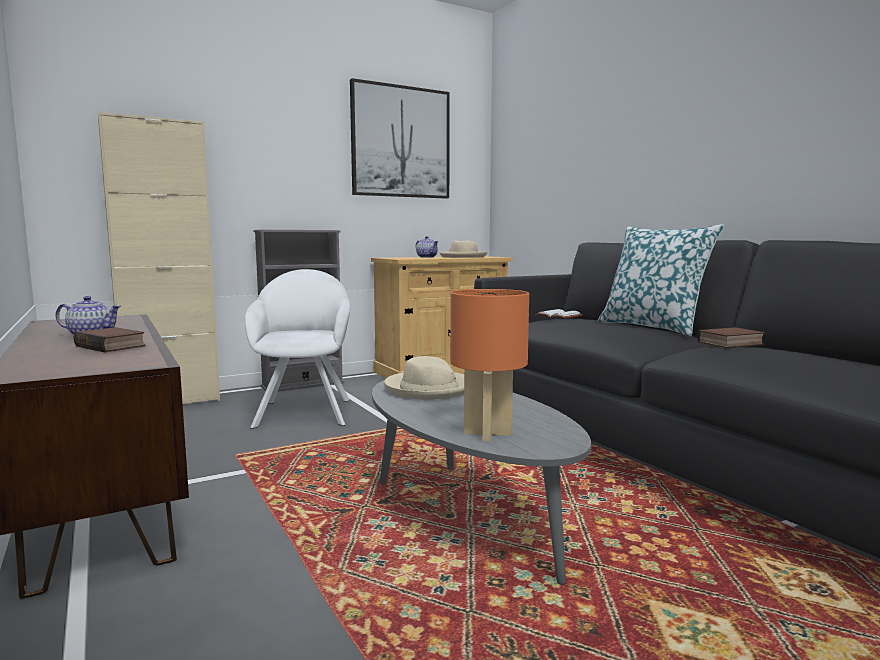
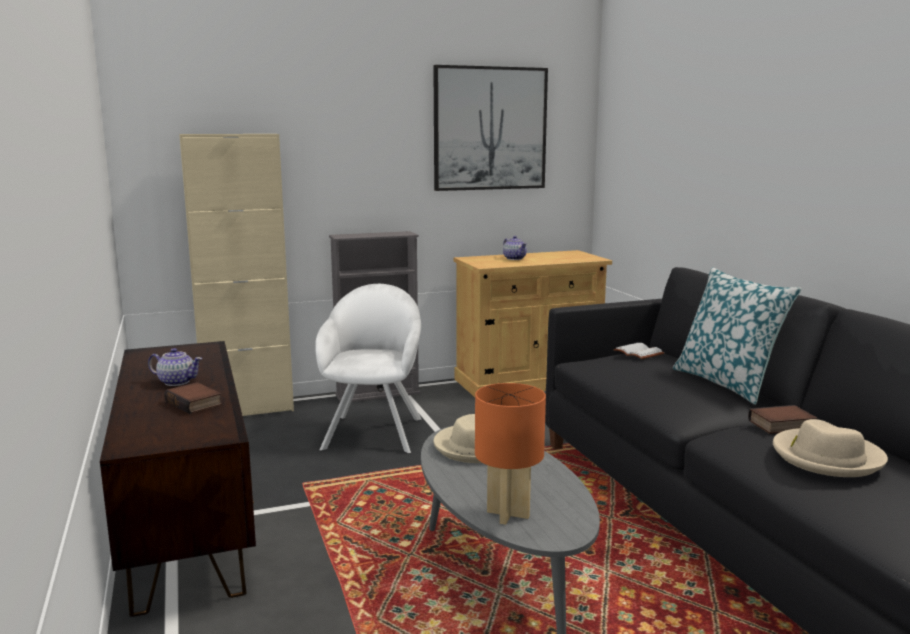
camera: 10 degrees right, 5 degrees up
beige hat [440,241,487,258] -> beige hat moved to [773,419,888,477]

